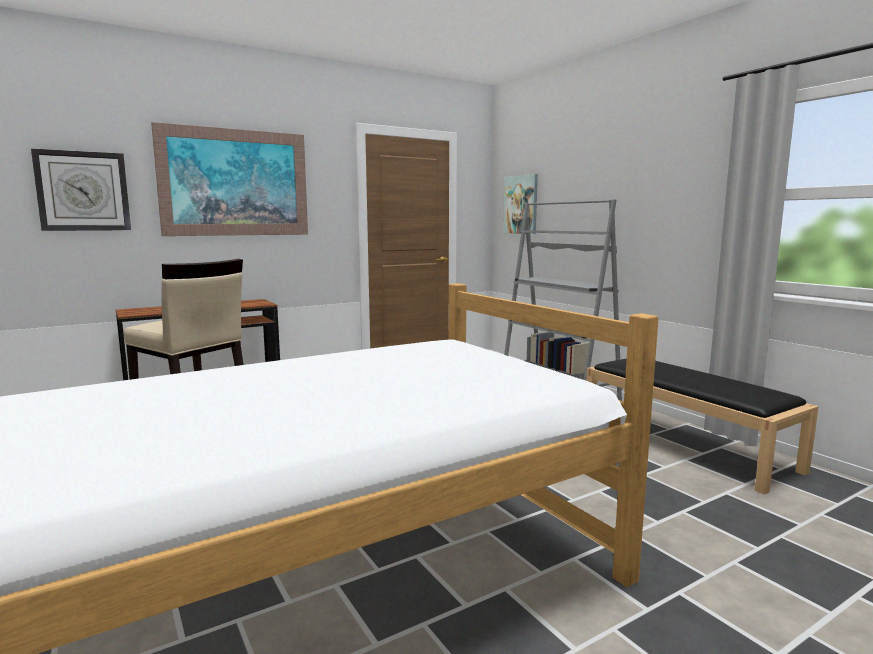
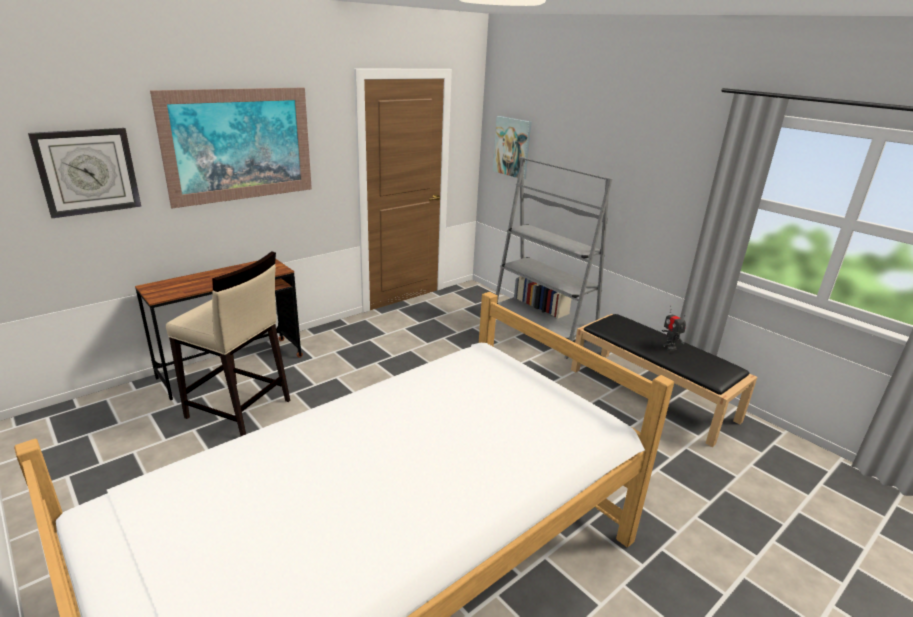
camera: 10 degrees left, 15 degrees up
none -> toy robot [662,306,686,351]

